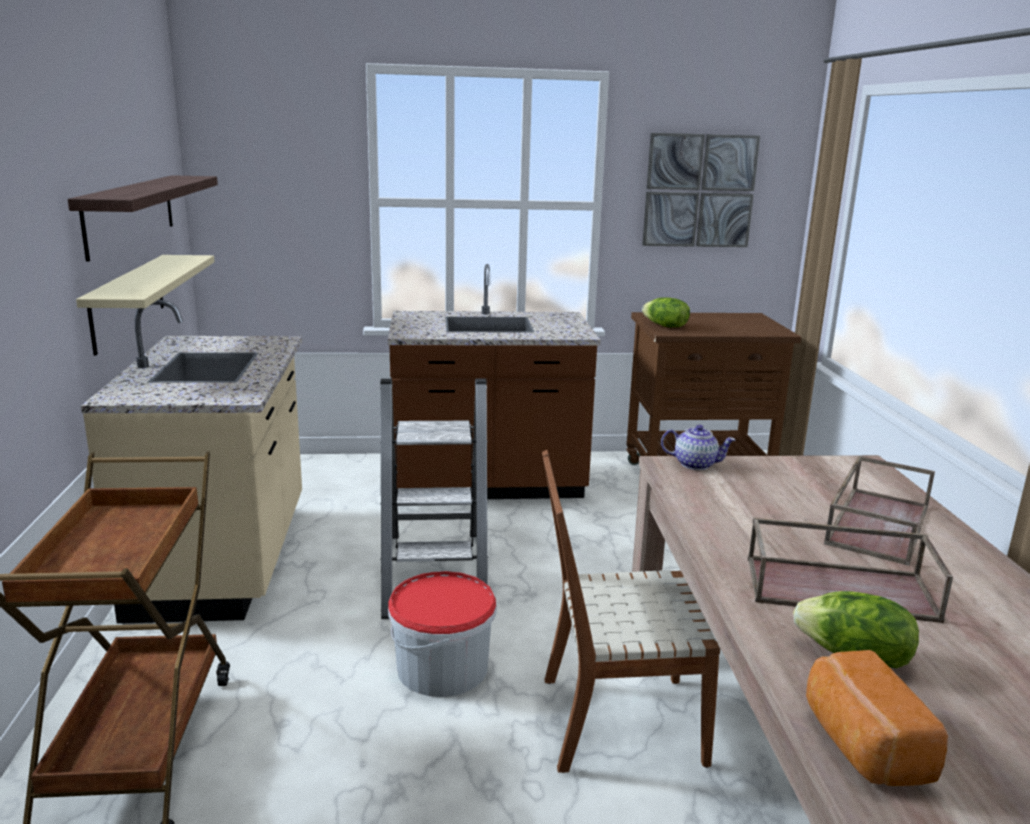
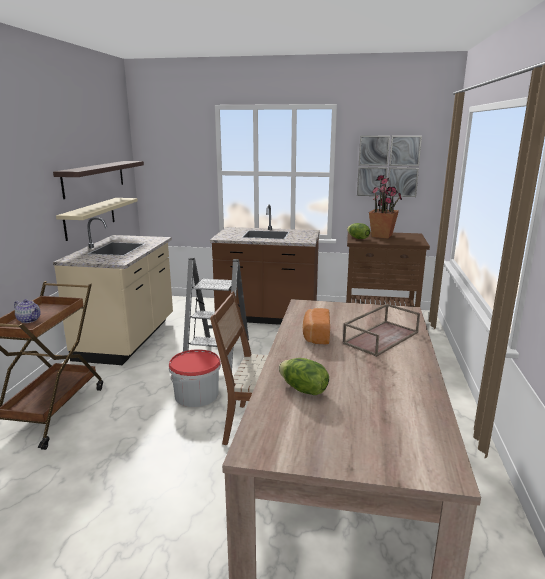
camera: 15 degrees right, 0 degrees up
teapot [661,425,736,470] -> teapot moved to [14,299,40,323]
brown tray [747,518,953,623] -> none
bread [806,650,948,786] -> bread moved to [303,308,330,344]
none -> potted plant [369,175,402,239]

